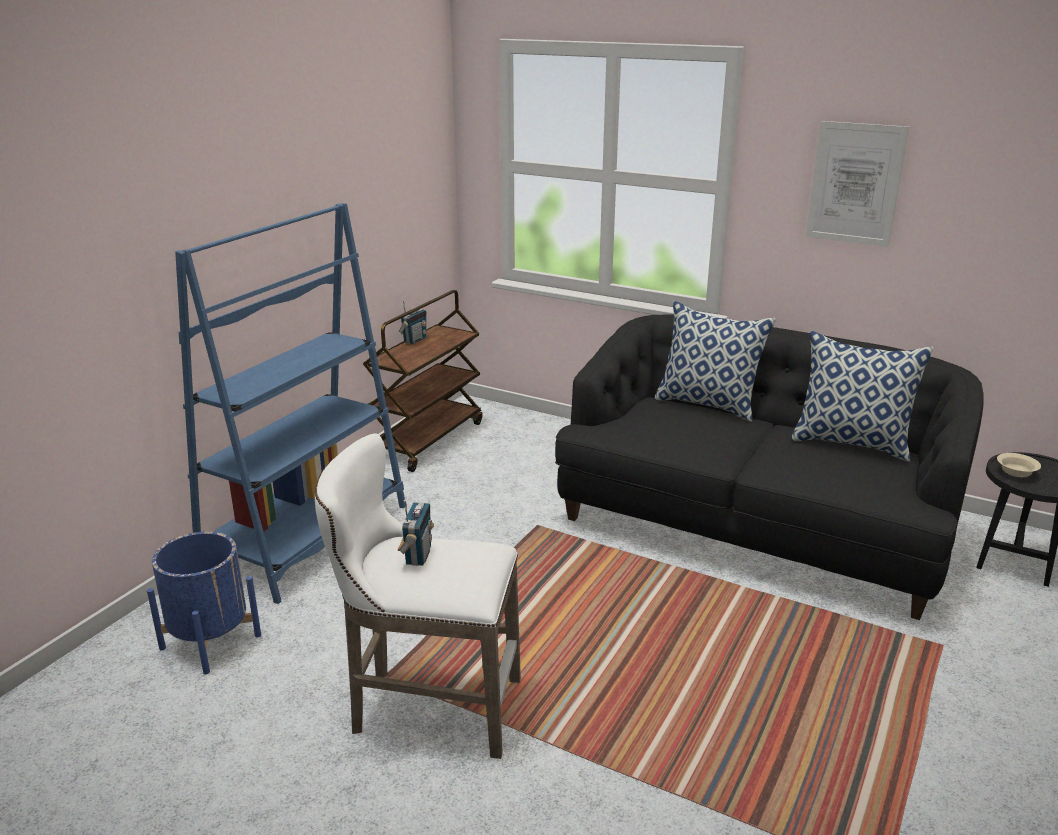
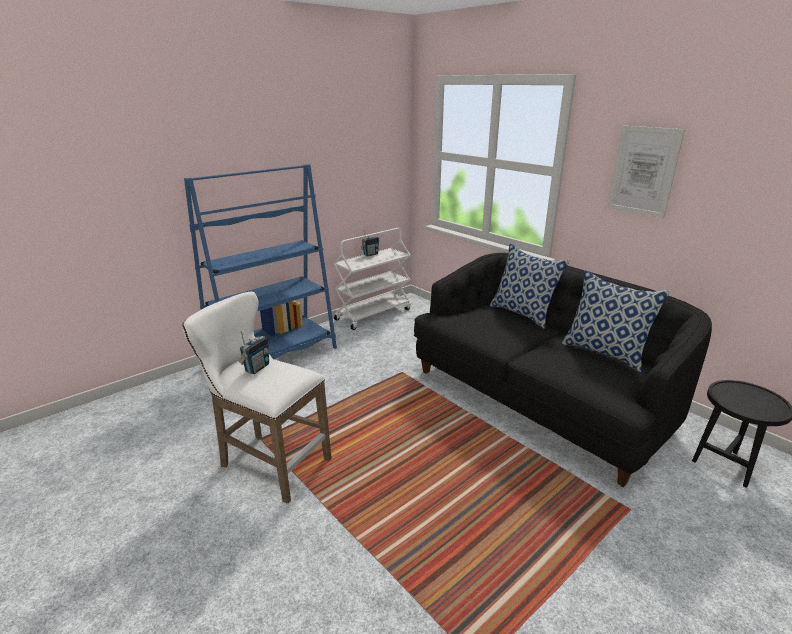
camera: 20 degrees right, 0 degrees up
blue planter [147,532,261,674] -> none
brown cart [363,290,482,472] -> white cart [333,228,411,330]
beige bowl [997,453,1041,477] -> none

